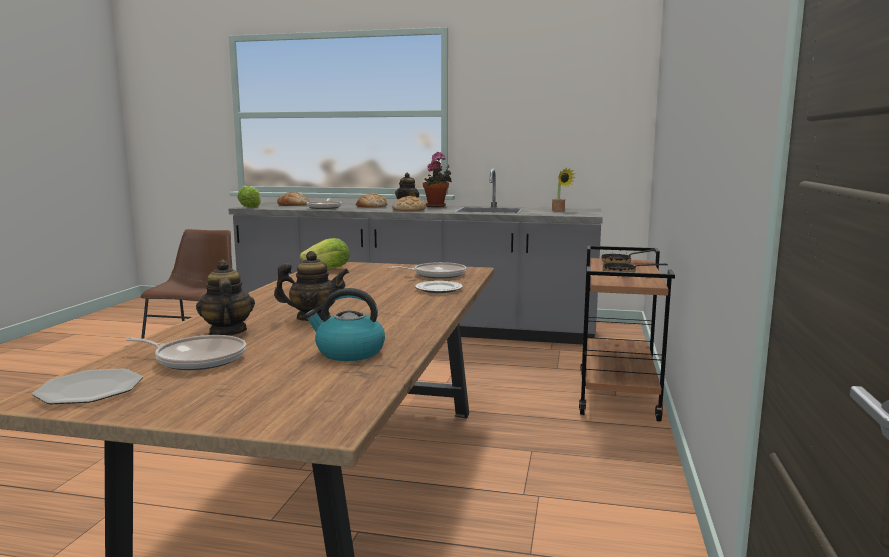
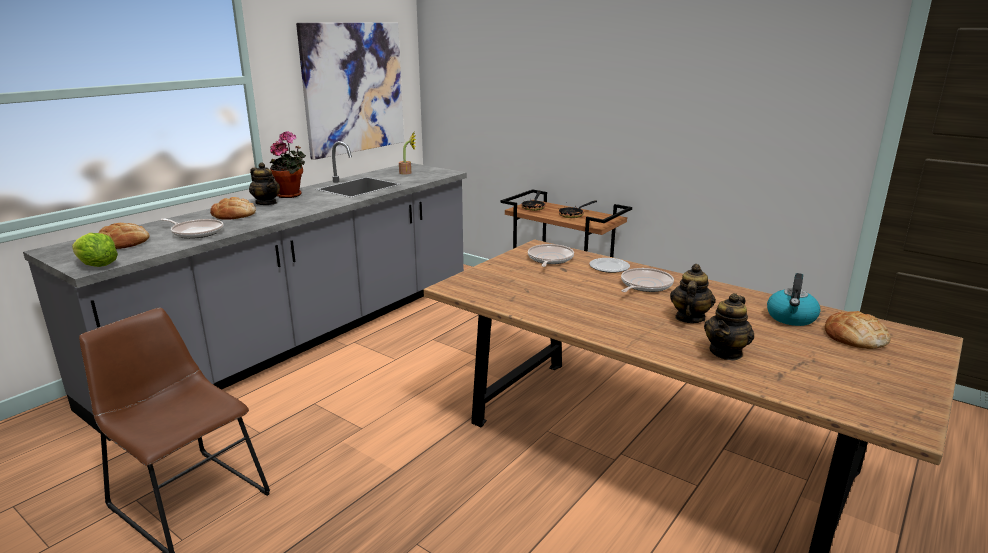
camera: 65 degrees left, 10 degrees up
plate [32,369,143,404] -> none
frying pan [125,335,246,370] -> frying pan moved to [621,268,674,292]
teapot [196,259,255,336] -> teapot turned 60 degrees counterclockwise [704,293,754,361]
lettuce [300,238,349,269] -> none
bread [392,196,426,211] -> bread moved to [825,311,891,349]
none -> picture [296,23,404,160]

